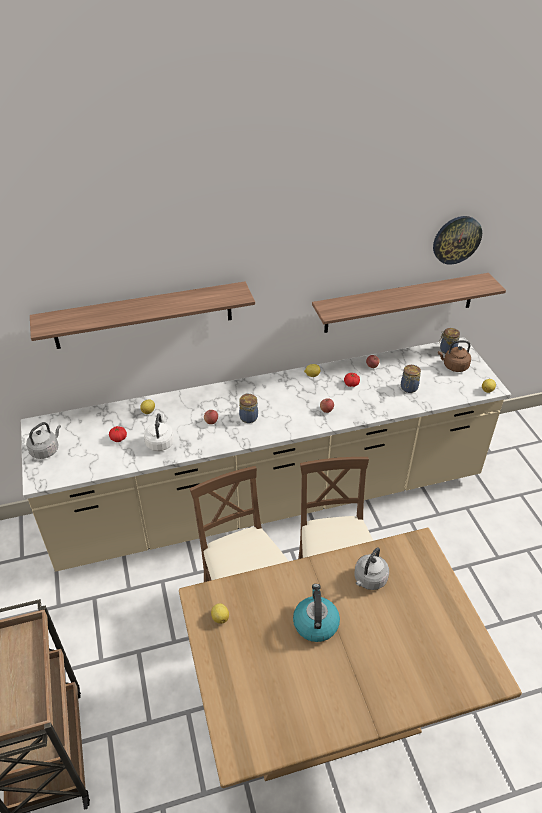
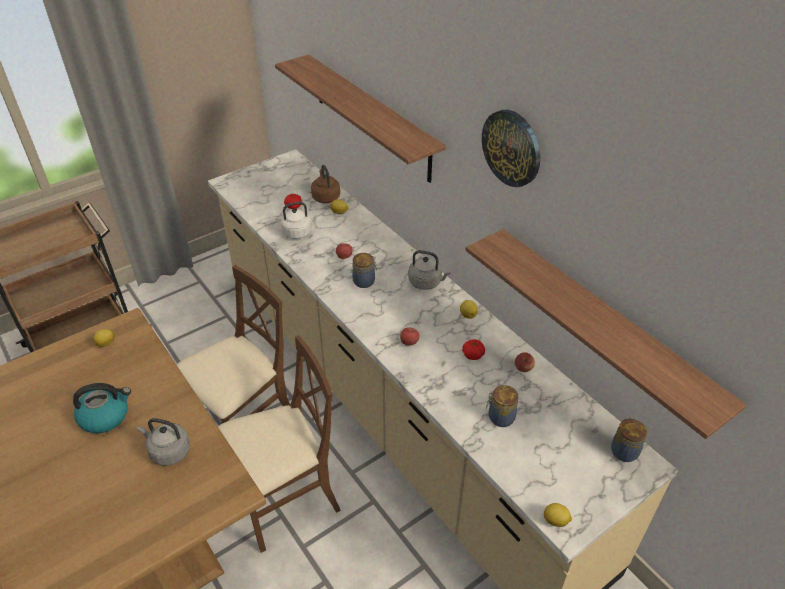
camera: 70 degrees right, 0 degrees up
grey kettle [26,422,61,459] -> grey kettle moved to [408,250,451,290]
wall clock [433,216,482,265] -> wall clock moved to [482,110,540,187]
brown kettle [438,340,471,372] -> brown kettle moved to [311,165,340,203]

